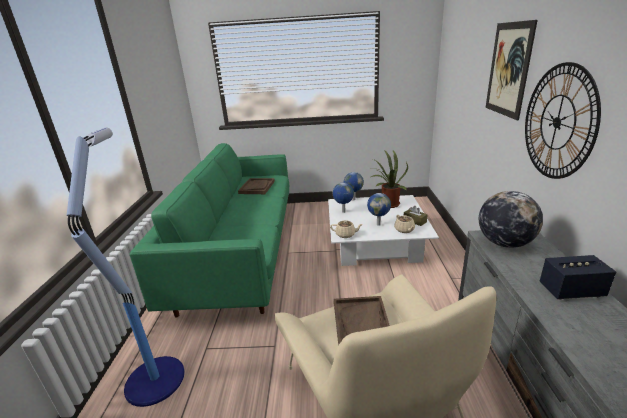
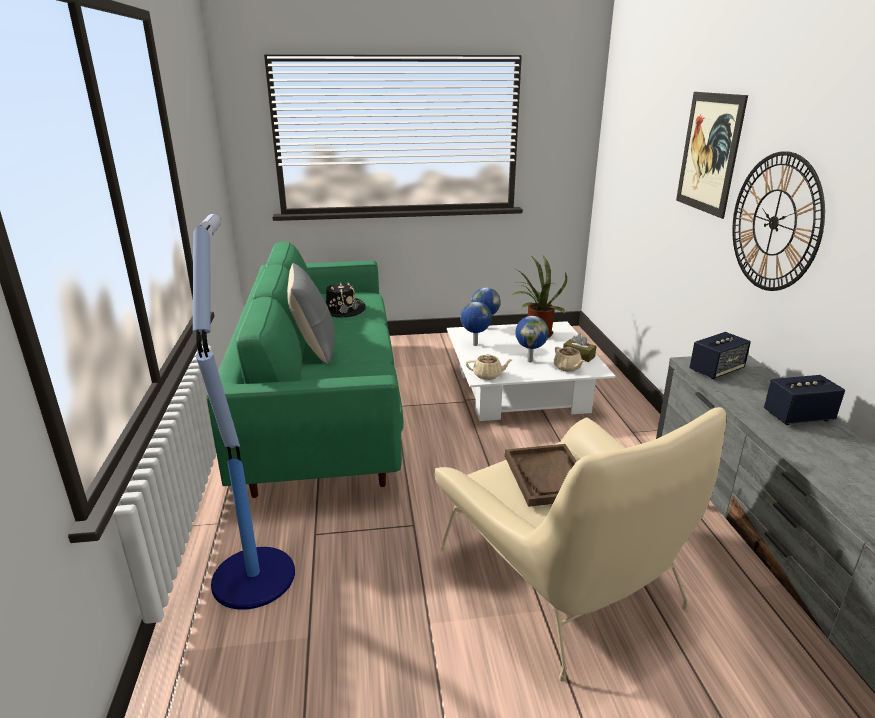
camera: 10 degrees left, 0 degrees up
brown tray [238,178,275,194] -> black hat [325,283,366,318]
globe [479,191,543,248] -> speaker [689,332,751,379]
none -> grey pillow [287,263,335,364]

